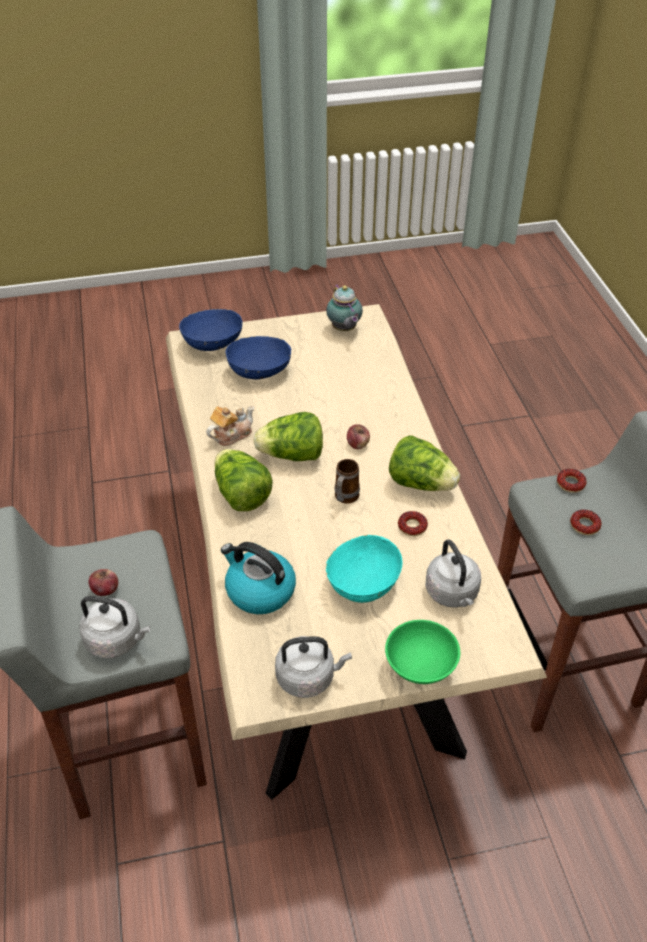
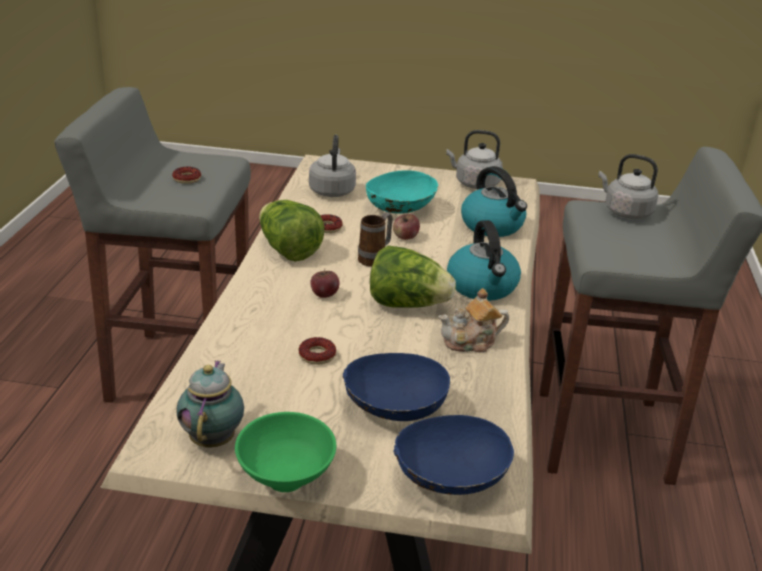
camera: 160 degrees left, 15 degrees down
apple [88,569,118,596] -> apple moved to [393,214,420,240]
lettuce [214,449,273,511] -> kettle [447,220,521,301]
green bowl [385,620,460,684] -> green bowl moved to [235,412,336,492]
donut [557,469,587,493] -> donut moved to [298,337,336,365]

